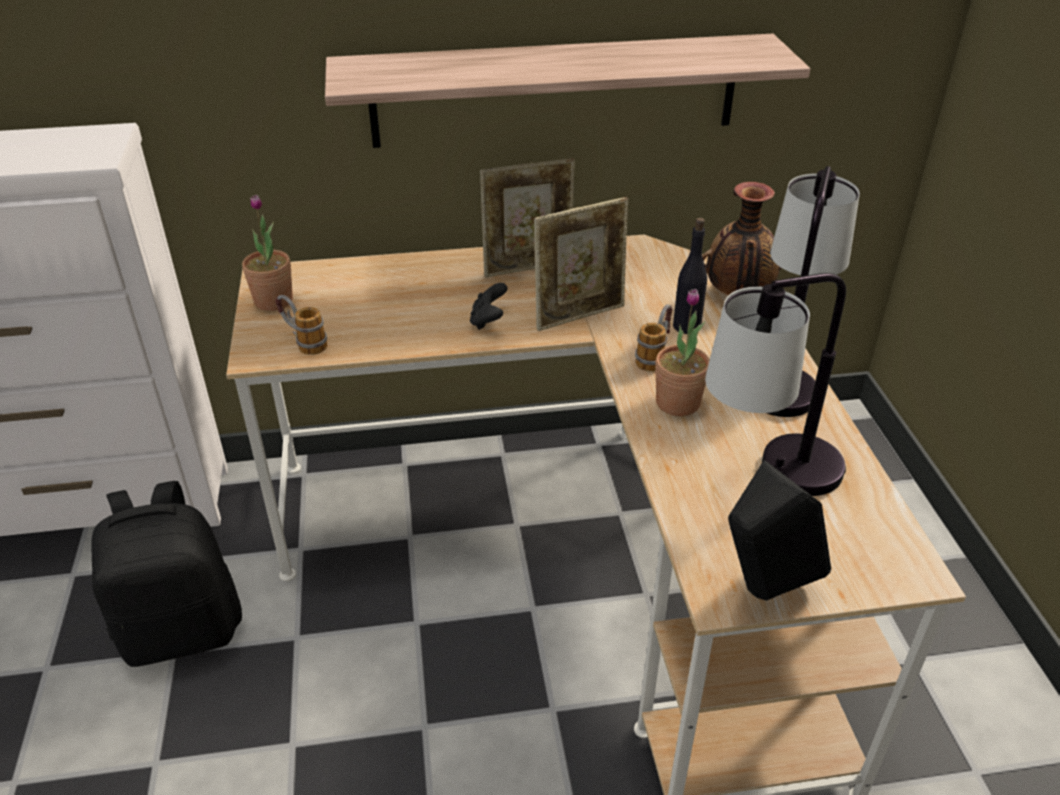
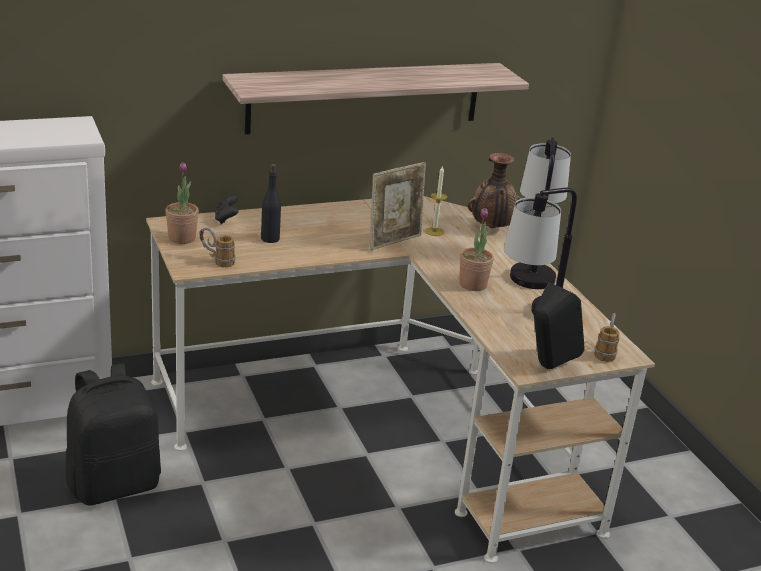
camera: 15 degrees left, 10 degrees down
black game controller [470,283,508,330] -> black game controller moved to [215,195,238,224]
picture frame [480,158,575,277] -> none
mug [635,304,673,372] -> mug moved to [594,313,620,362]
black bottle [673,218,707,334] -> black bottle moved to [261,164,281,243]
none -> candle [425,165,447,236]

